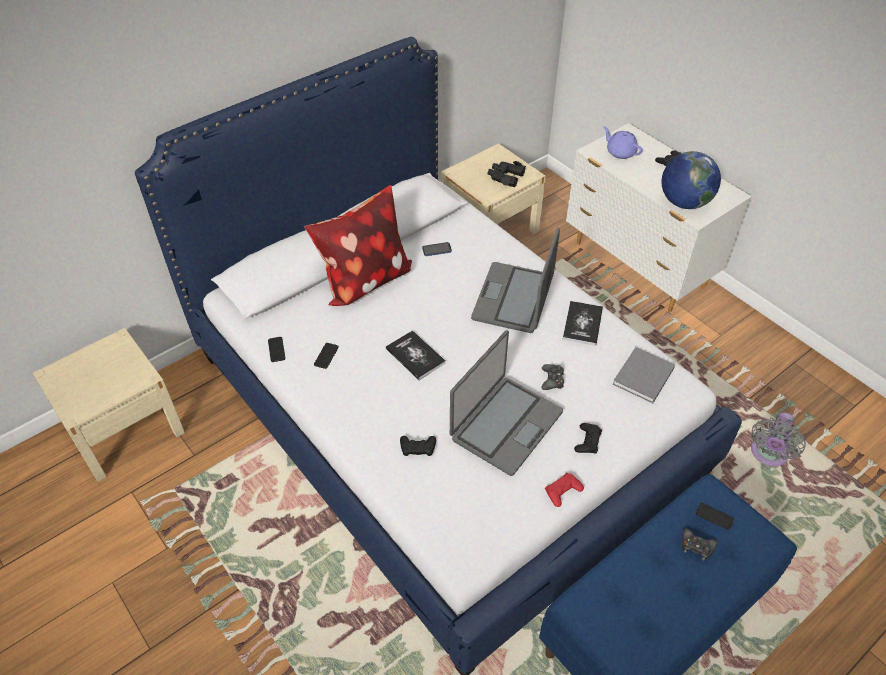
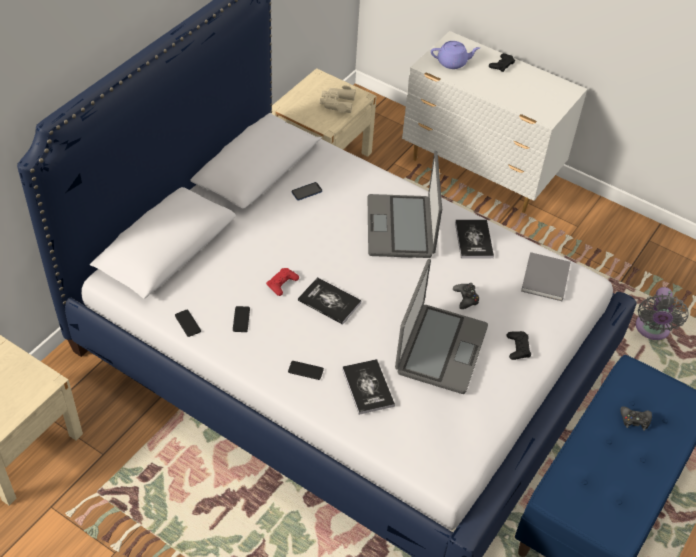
camera: 20 degrees left, 0 degrees up
pillow [304,185,412,306] -> none
black game controller [400,436,436,456] -> book [342,359,395,415]
black binoculars [487,161,526,187] -> beige binoculars [319,85,356,113]
red game controller [545,473,584,507] -> red game controller moved to [266,268,299,296]
purple teapot [604,126,643,159] -> purple teapot turned 150 degrees clockwise [431,41,480,69]
globe [662,151,721,209] -> none
phone [696,503,734,530] -> phone moved to [288,361,324,380]

